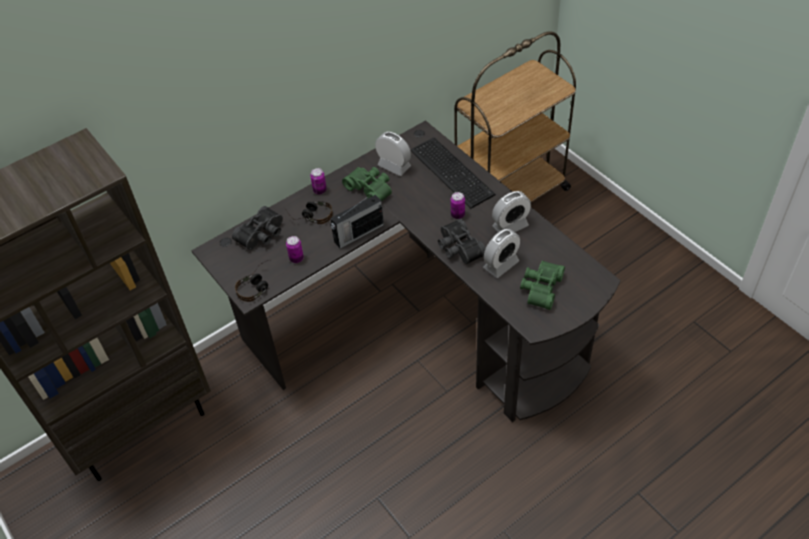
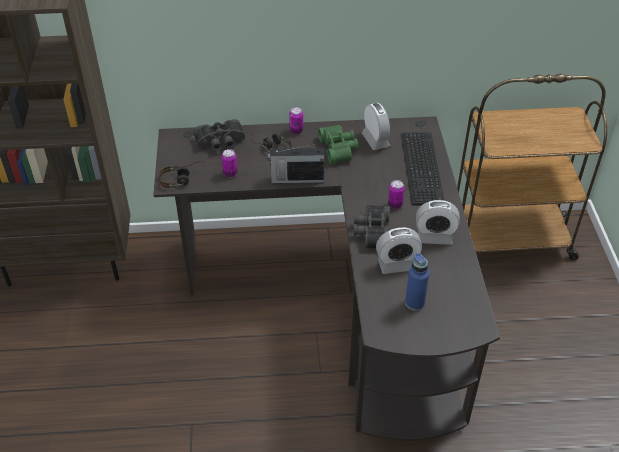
camera: 30 degrees right, 5 degrees down
green binoculars [520,261,565,310] -> blue bottle [405,253,429,311]

